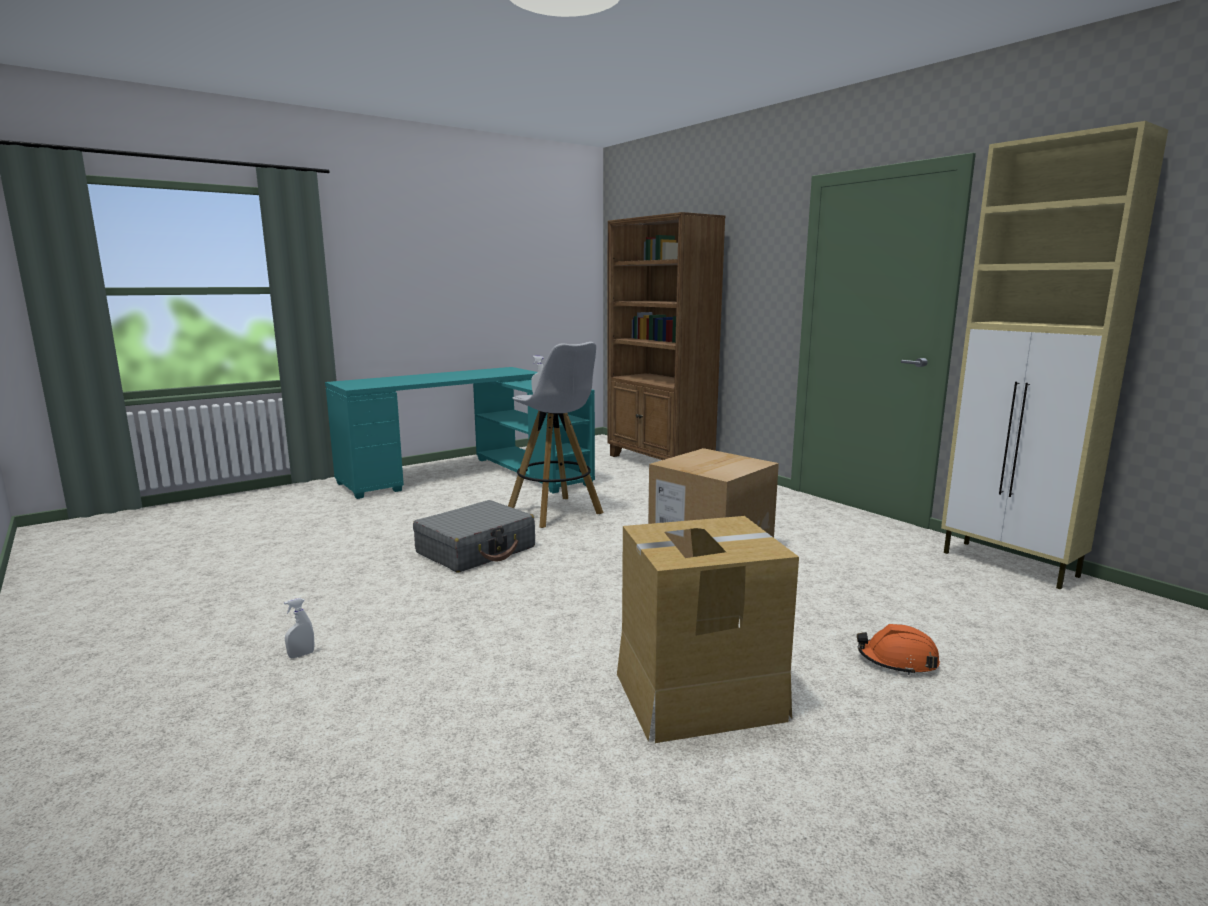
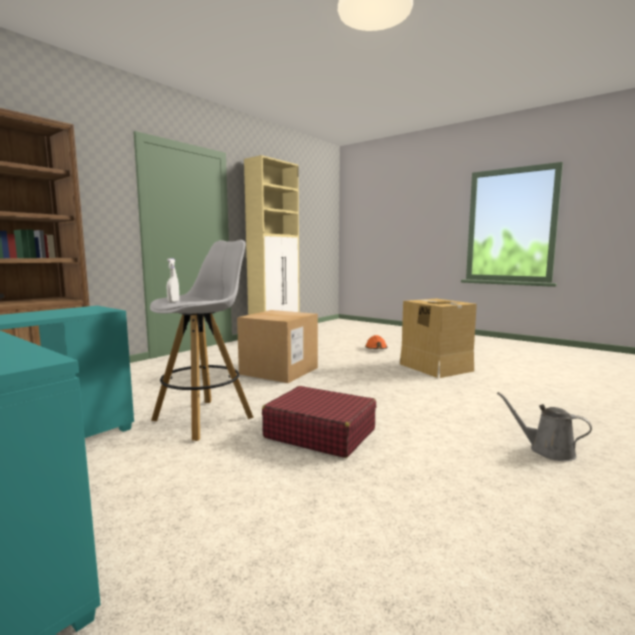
camera: 105 degrees left, 5 degrees down
white spray bottle [284,598,314,658] -> grey watering can [497,392,592,461]
grey suitcase [413,500,535,573] -> red suitcase [262,386,376,458]

